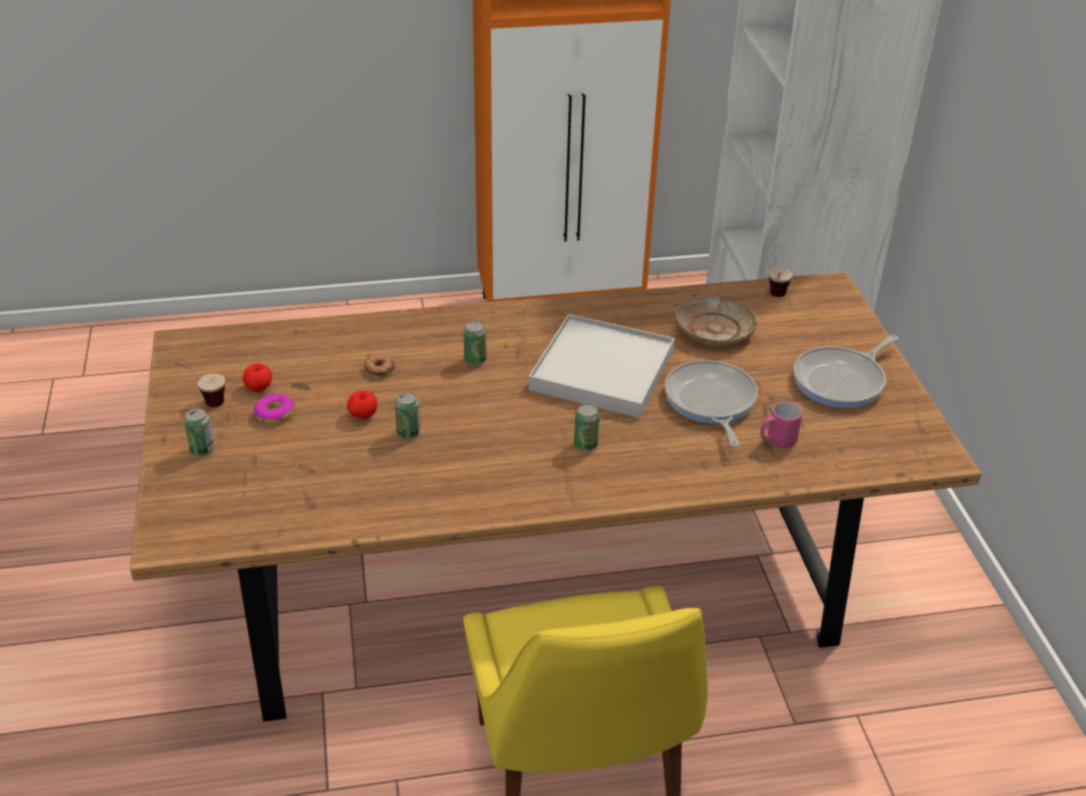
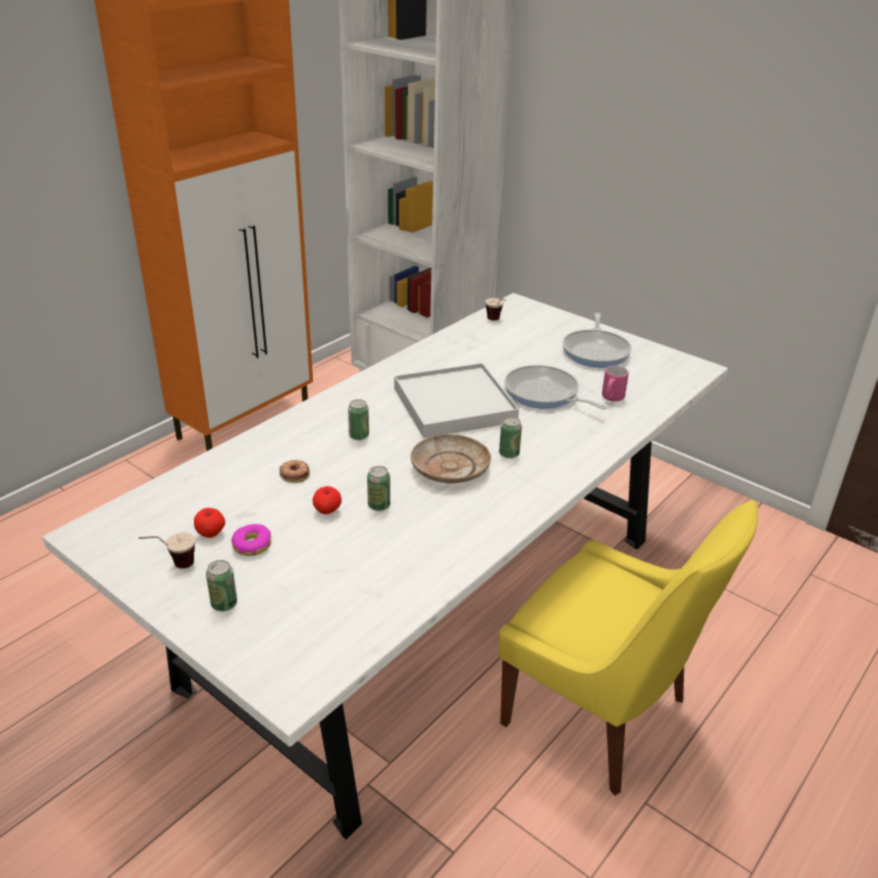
camera: 40 degrees left, 5 degrees down
brown dining table [130,272,981,722] -> white dining table [43,293,728,839]
beige plate [675,295,757,345] -> beige plate moved to [411,434,491,483]

